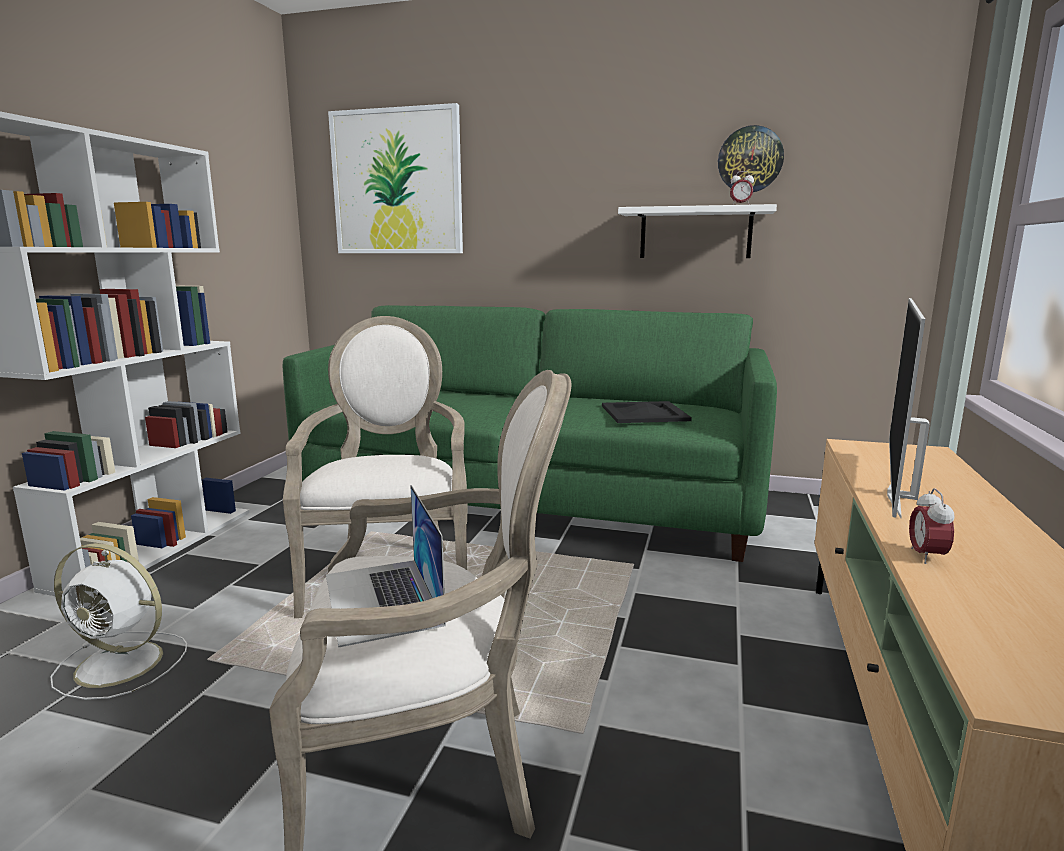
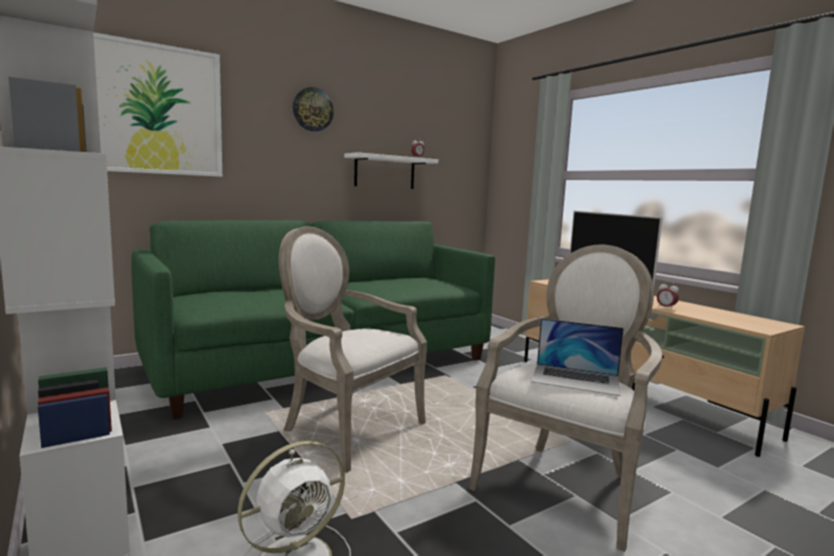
camera: 50 degrees left, 5 degrees down
black tray [602,401,692,423] -> none
wall clock [718,125,784,192] -> wall clock moved to [293,87,334,131]

